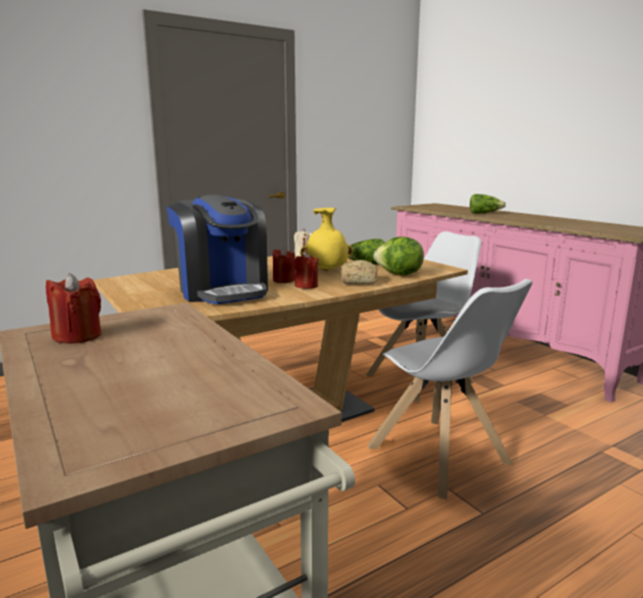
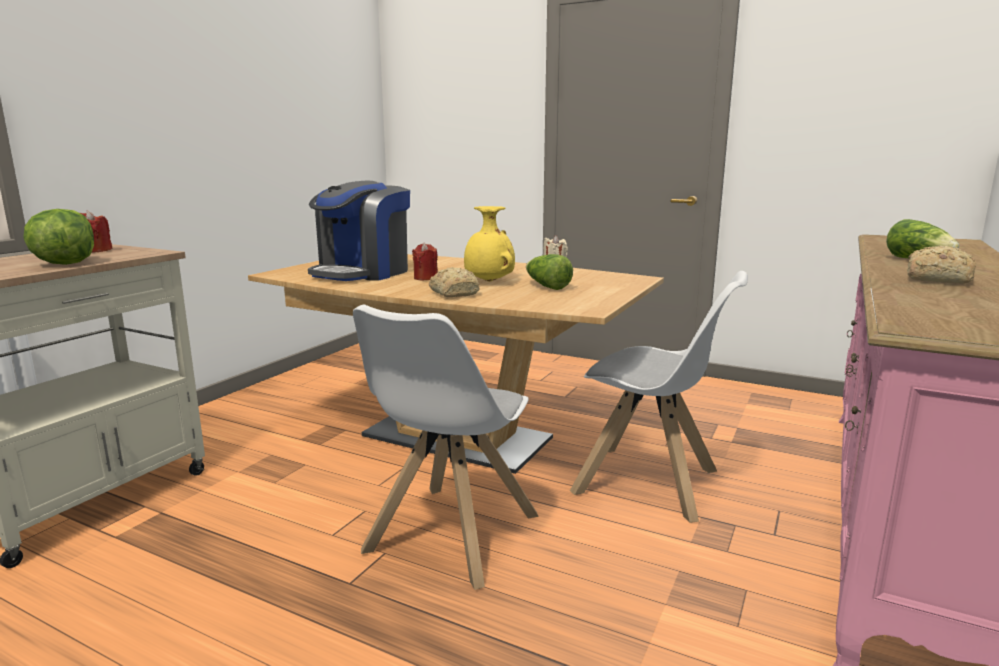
camera: 60 degrees right, 0 degrees up
red candle [294,252,319,289] -> none
lettuce [373,237,424,276] -> lettuce moved to [23,209,94,265]
none -> bread [907,246,977,284]

